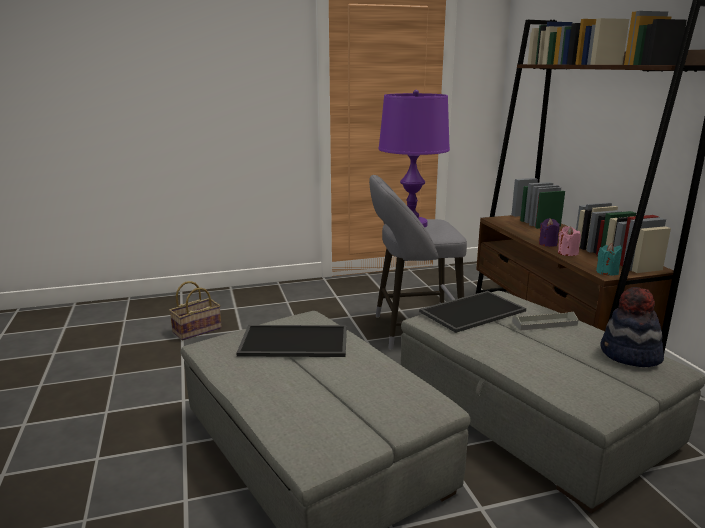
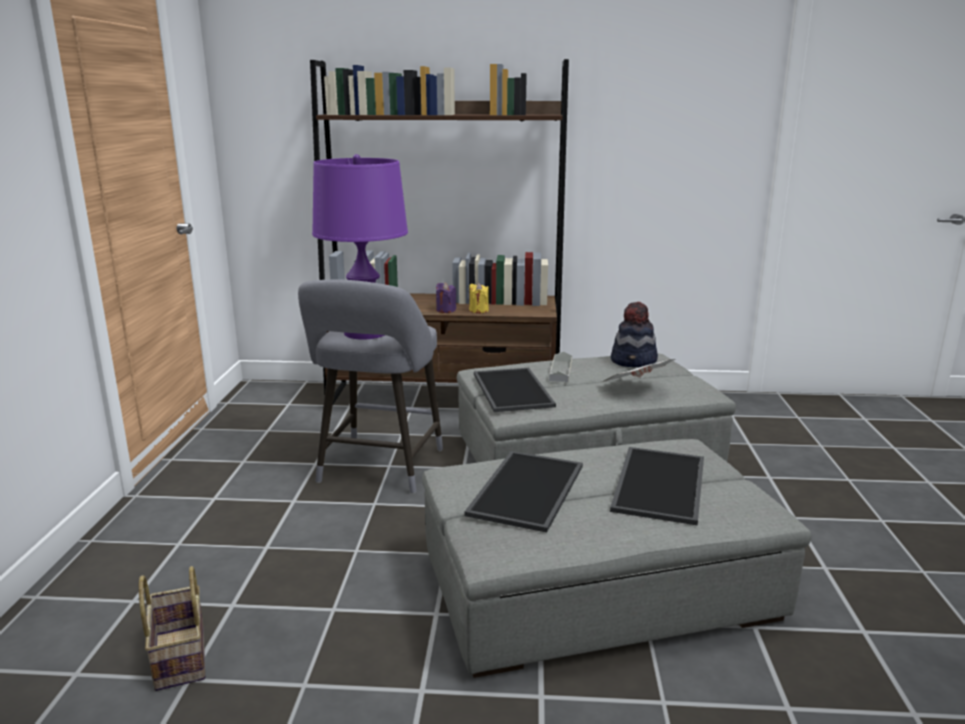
camera: 70 degrees left, 0 degrees up
pink candle [558,226,581,256] -> yellow candle [469,283,489,313]
turquoise candle [596,243,622,276] -> none
none -> newspaper [602,359,675,382]
none -> tray [610,447,704,525]

